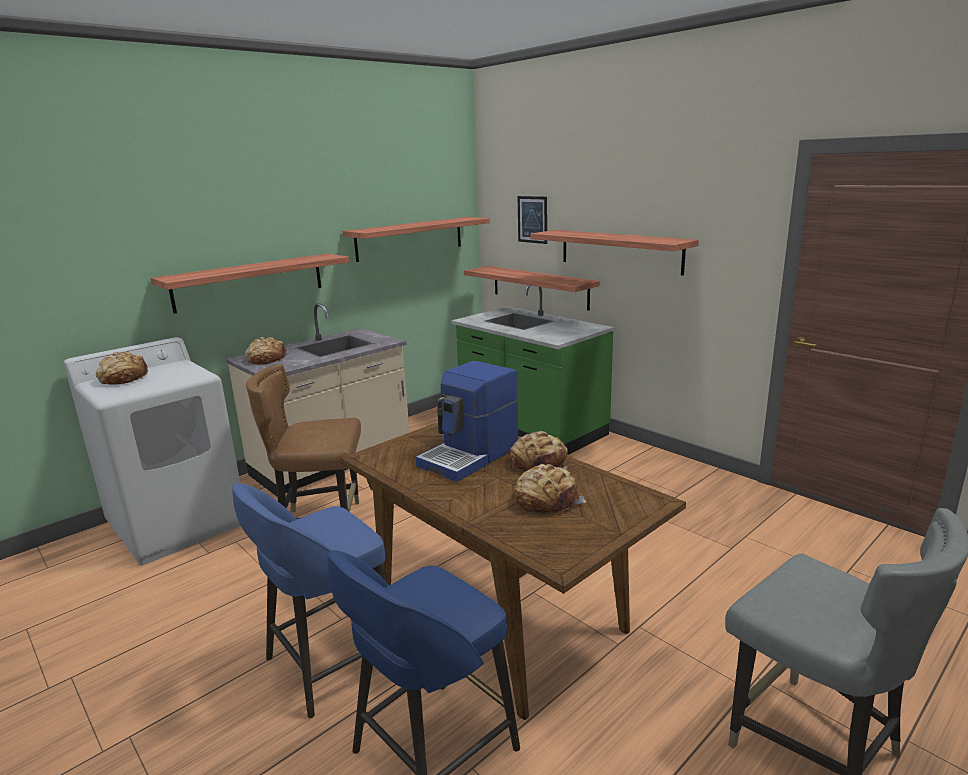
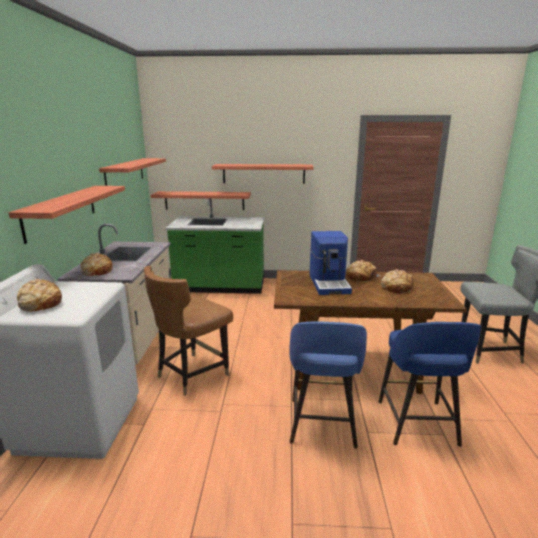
camera: 45 degrees left, 0 degrees up
picture [518,196,547,244] -> none

